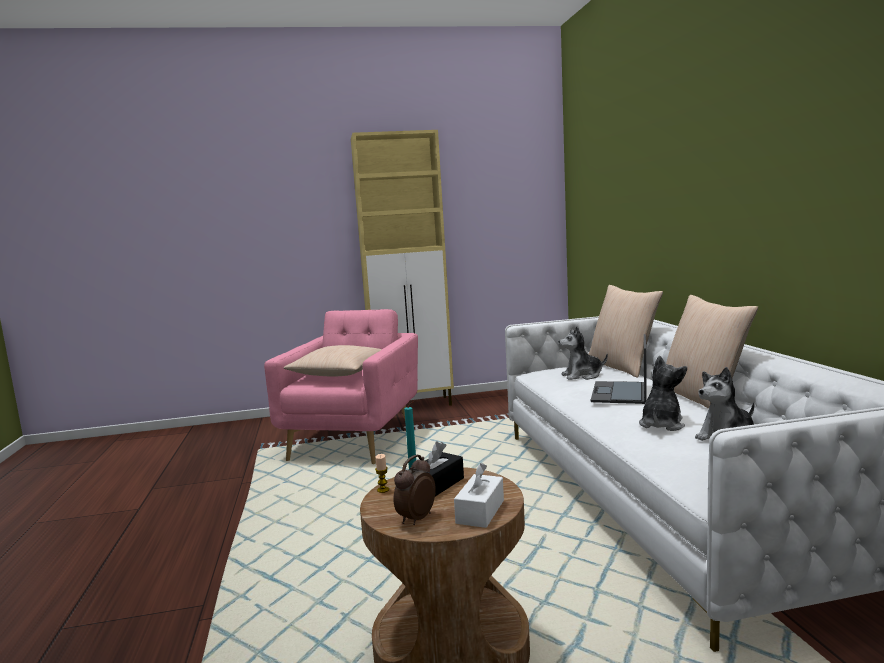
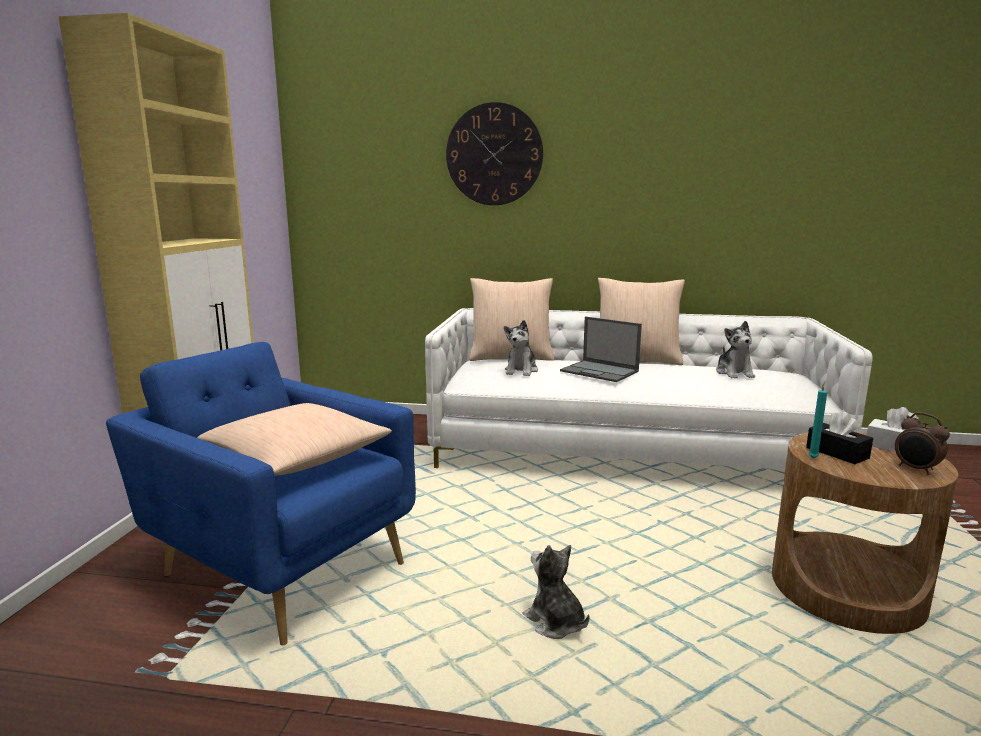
camera: 70 degrees left, 5 degrees up
pink armchair [264,309,418,464] -> blue armchair [106,342,416,645]
candle [375,454,389,493] -> none
plush toy [639,356,687,431] -> plush toy moved to [523,545,590,639]
none -> wall clock [446,102,543,205]

